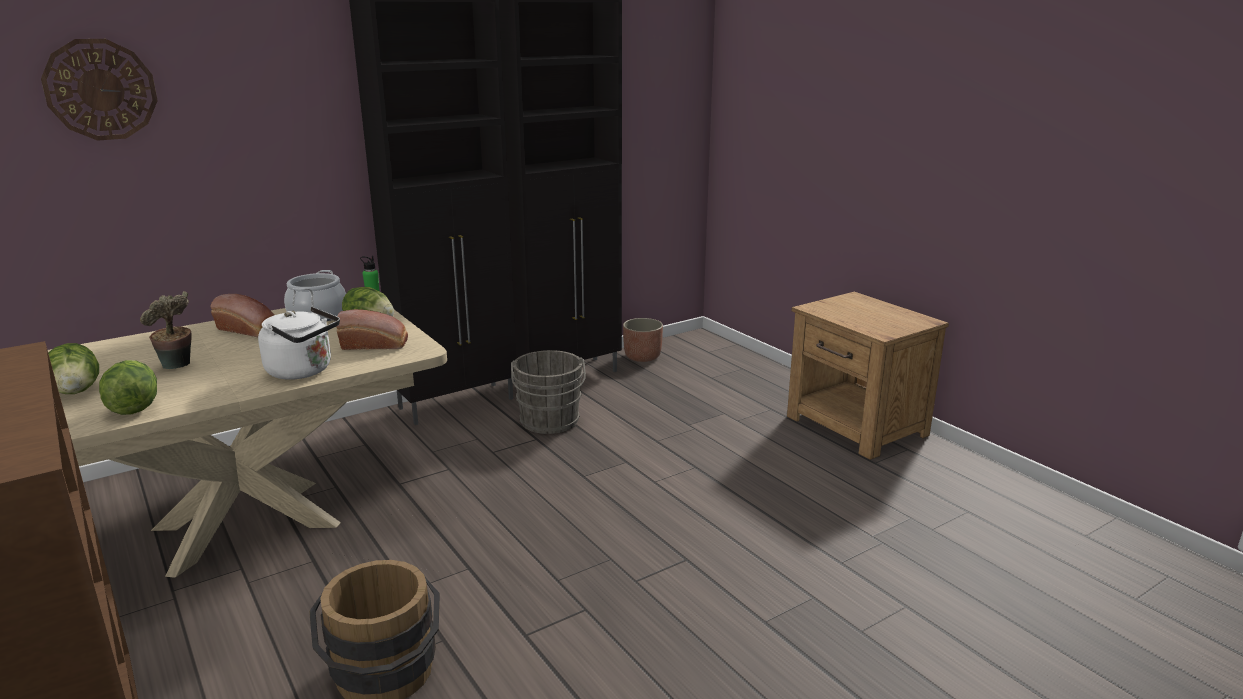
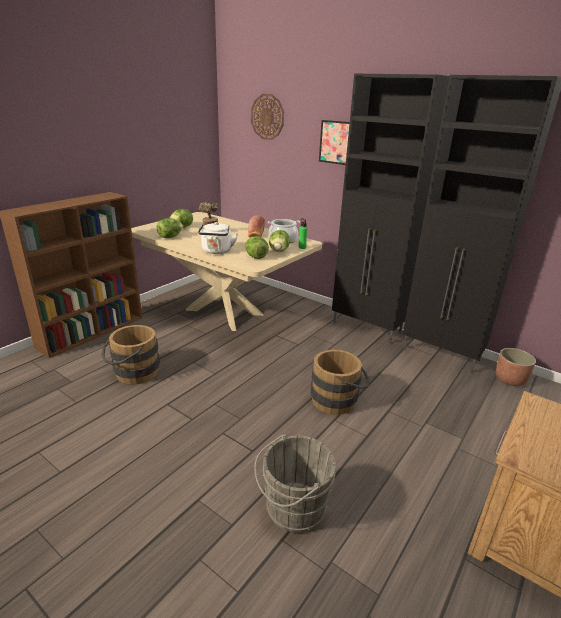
camera: 70 degrees right, 5 degrees up
bread [336,309,408,350] -> lettuce [245,236,269,259]
grey bucket [511,350,586,434] -> grey bucket moved to [254,435,336,533]
none -> brown bucket [310,349,370,415]
none -> picture [319,120,350,165]

